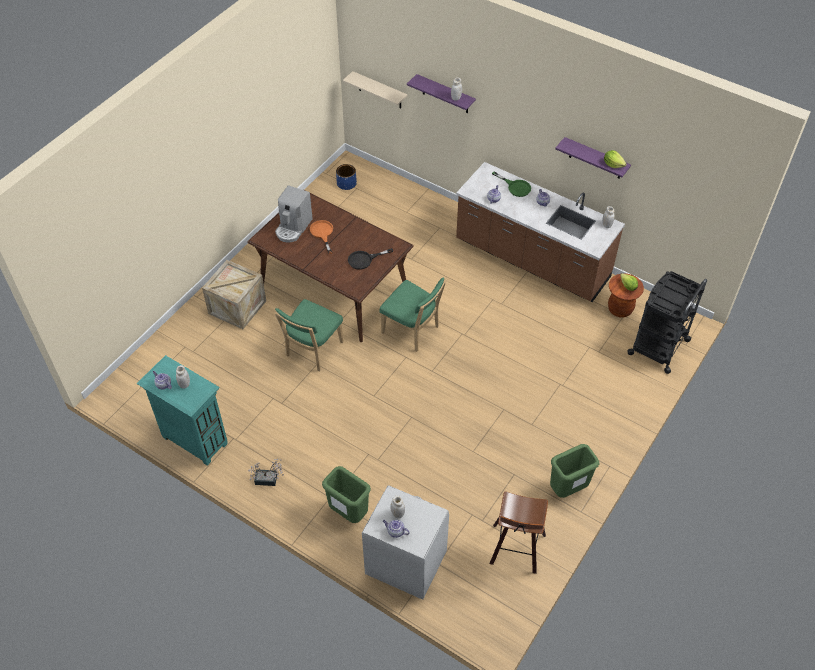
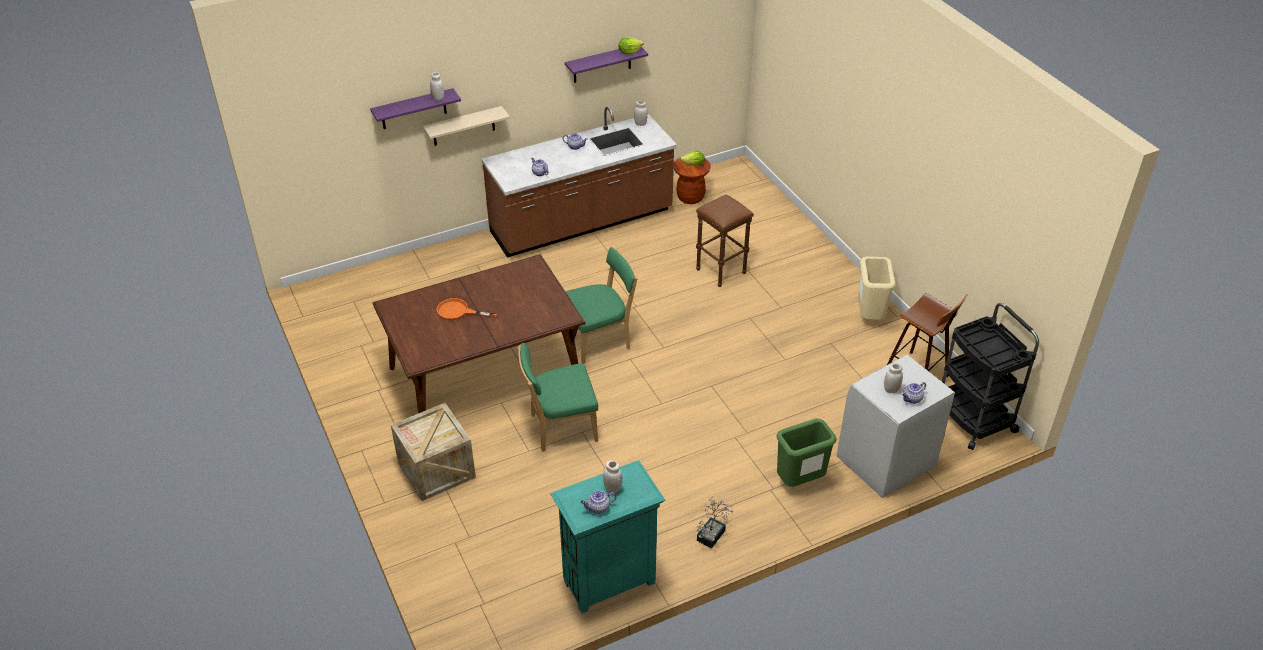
camera: 60 degrees left, 10 degrees down
coffee machine [275,186,313,243] -> none
green chair [275,299,344,371] -> green chair turned 105 degrees clockwise [517,343,598,452]
blue planter [336,164,357,190] -> none
beige shelf [343,71,407,108] -> beige shelf moved to [423,106,510,146]
black frying pan [348,248,393,270] -> none
green frying pan [492,171,531,197] -> none
green trash can [550,444,599,498] -> beige trash can [858,257,896,320]
black cart [627,271,707,374] -> black cart moved to [942,303,1039,450]
none -> brown stool [696,194,754,287]

